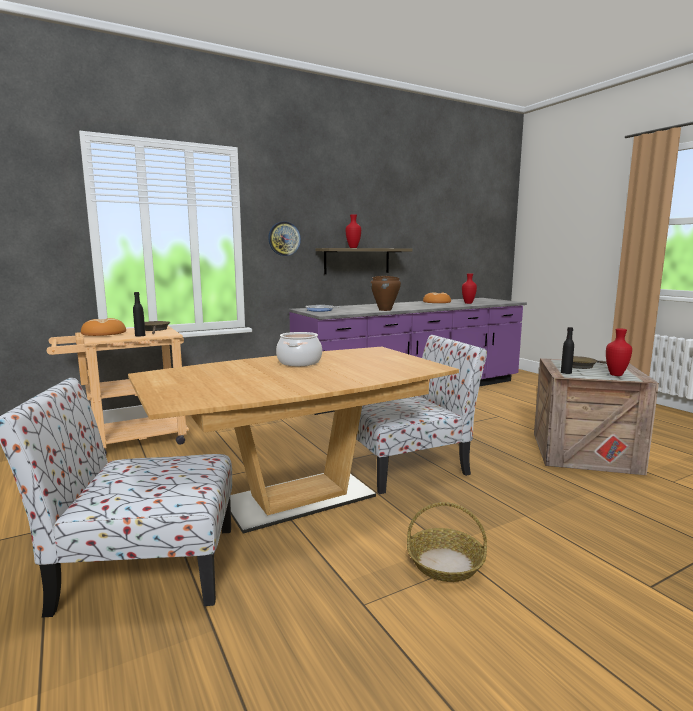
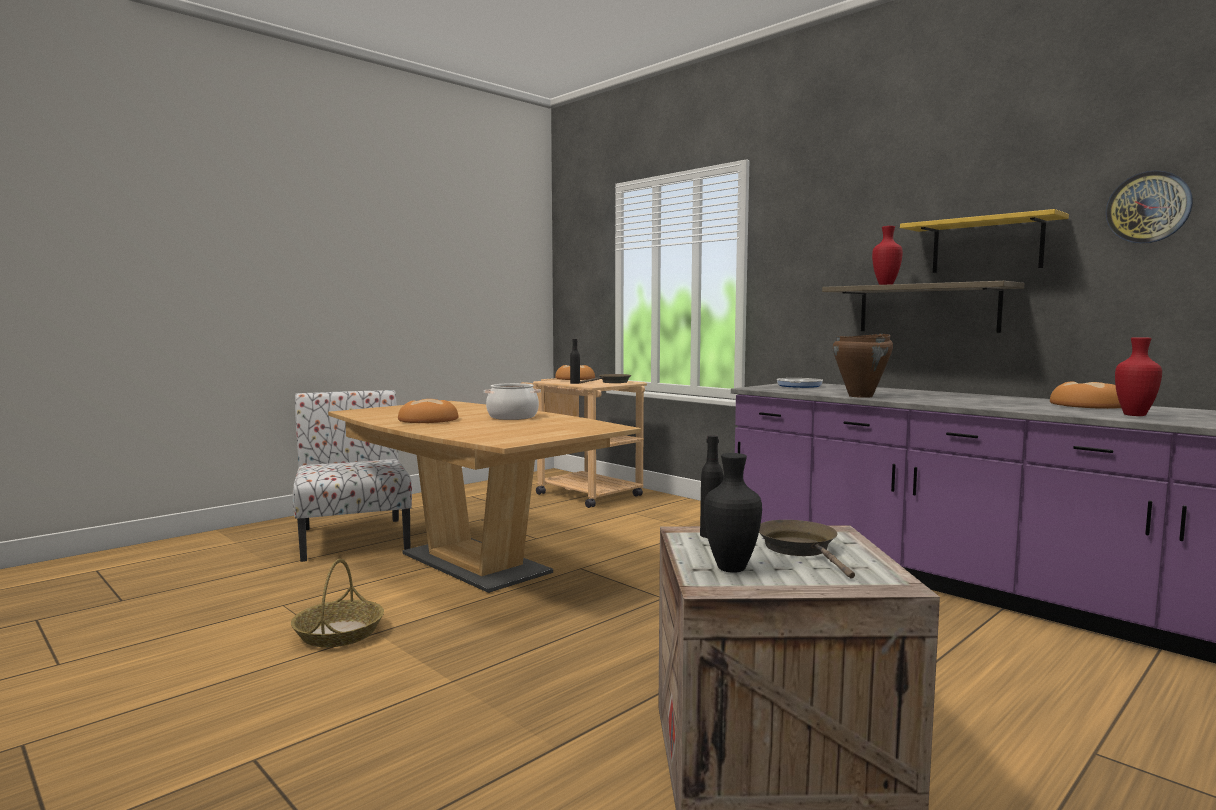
camera: 75 degrees right, 5 degrees down
wall clock [268,221,301,256] -> wall clock moved to [1106,171,1193,244]
chair [356,335,487,494] -> none
red vase [606,328,632,376] -> black vase [704,453,762,573]
none -> bread [398,399,458,423]
none -> yellow shelf [900,209,1069,273]

